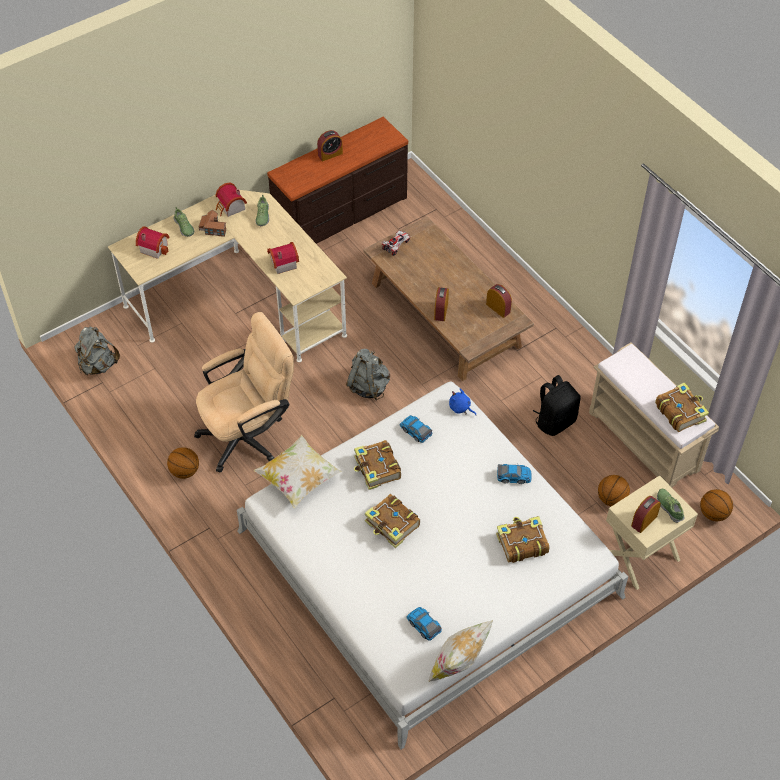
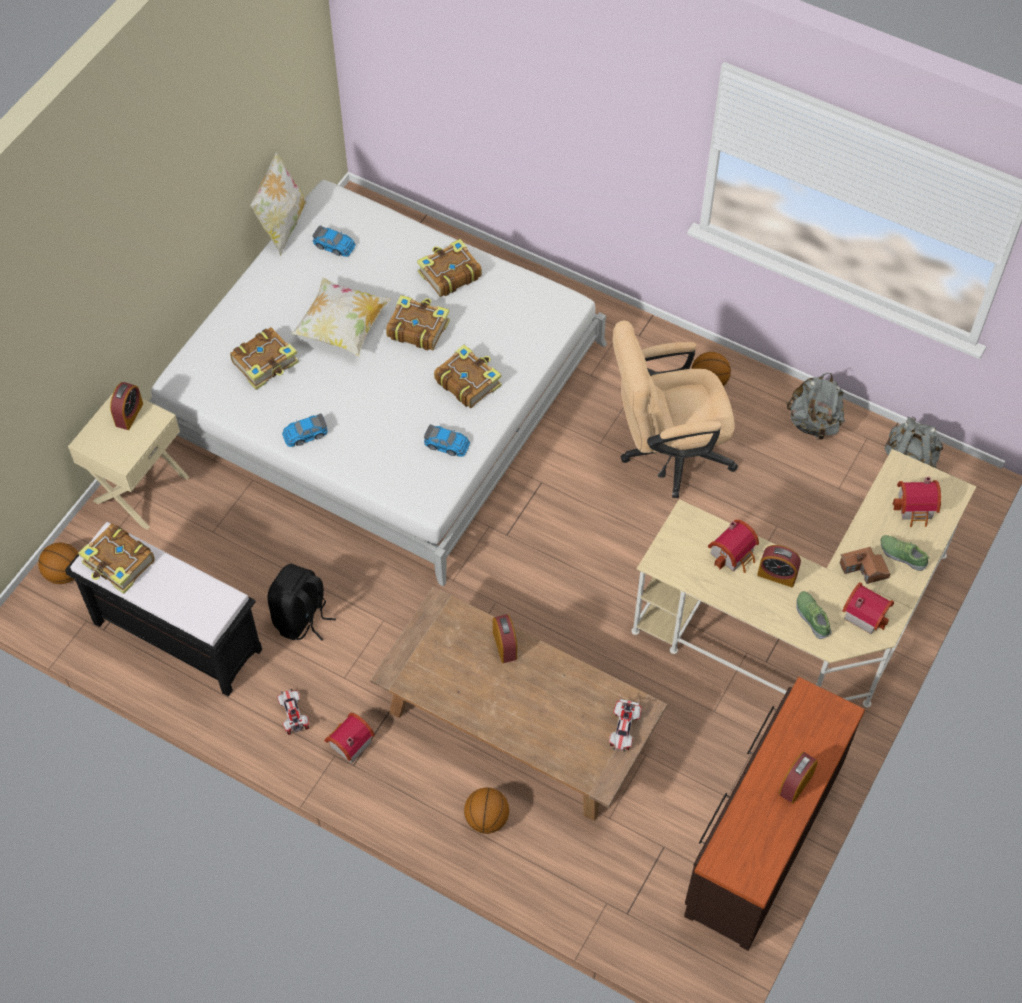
camera: 155 degrees right, 5 degrees up
beige office chair [194,312,294,473] -> beige office chair turned 45 degrees clockwise [613,320,738,498]
pillow [254,435,341,509] -> pillow moved to [291,277,391,356]
grey backpack [346,349,390,400] -> grey backpack moved to [787,373,845,440]
blue plush toy [449,389,476,415] -> none
alarm clock [486,284,512,318] -> alarm clock moved to [757,545,801,587]
beige bench [589,342,719,487] -> black bench [65,522,262,697]
basketball [598,475,630,506] -> basketball moved to [464,787,509,834]
shoe [657,489,685,523] -> none
none -> toy car [277,689,309,735]
none -> toy house [324,713,375,763]
none -> book [417,239,482,297]

